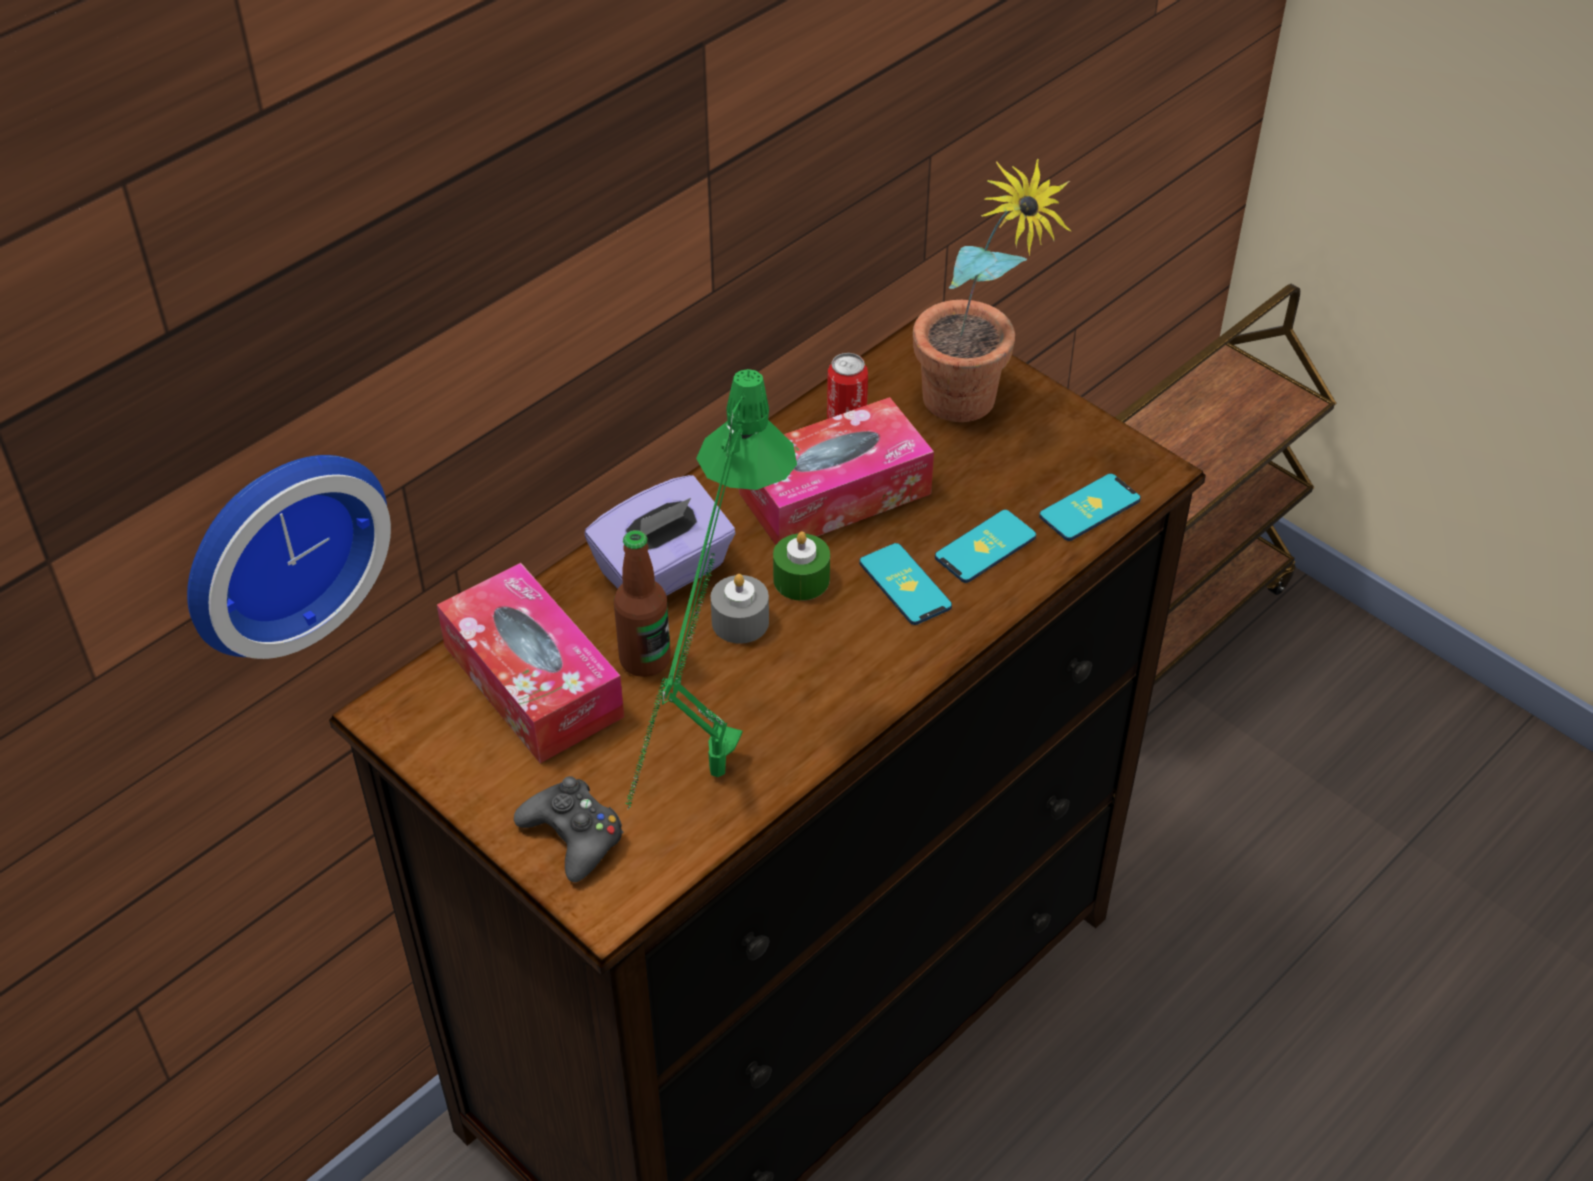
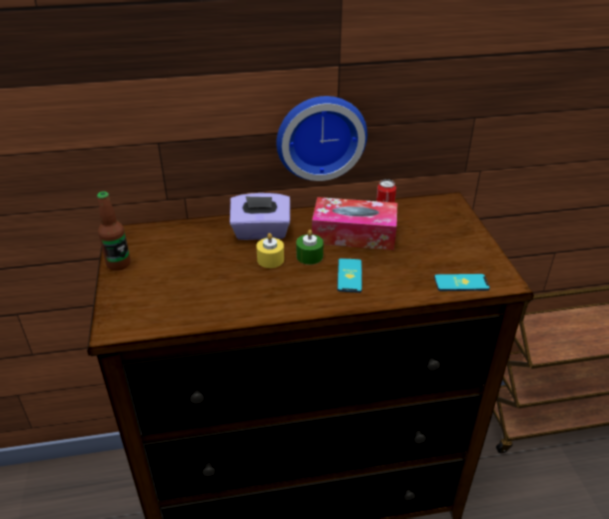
camera: 35 degrees right, 10 degrees down
wall clock [187,455,391,659] -> wall clock moved to [276,96,367,181]
tissue box [437,563,624,763] -> none
black game controller [514,776,623,883] -> none
bottle [614,530,671,677] -> bottle moved to [97,191,130,271]
green table lamp [626,369,797,810] -> none
grey candle [710,574,769,644] -> yellow candle [256,233,284,268]
potted plant [913,158,1071,422] -> none
phone [935,509,1036,583] -> none

